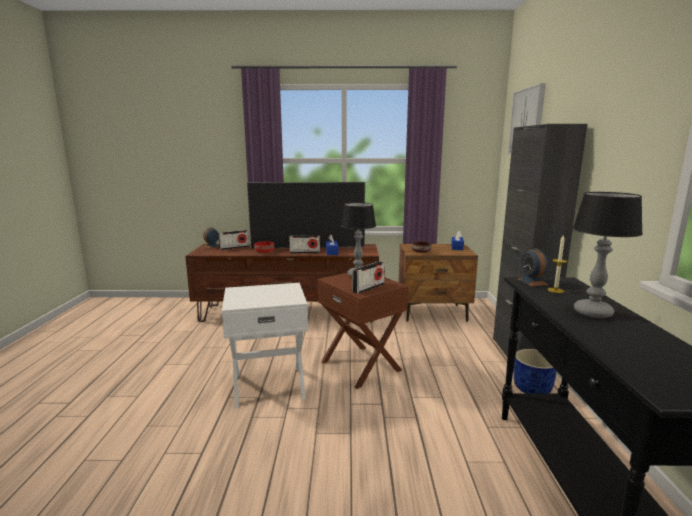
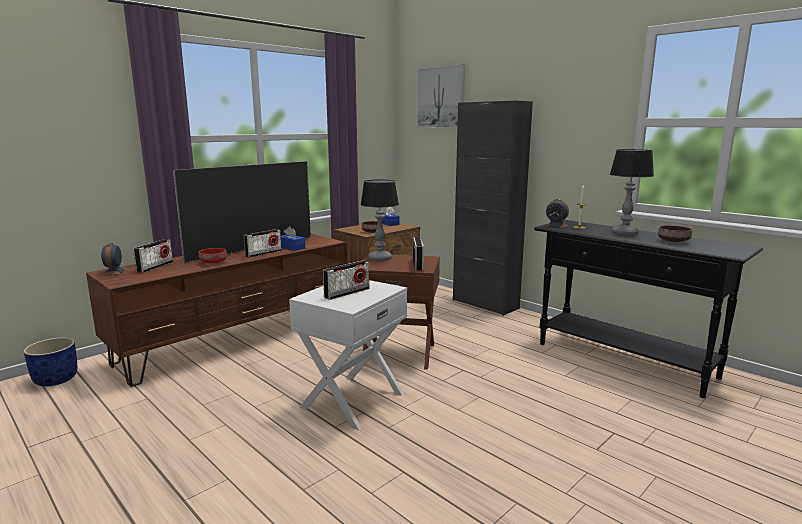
camera: 45 degrees left, 0 degrees up
blue planter [514,349,557,394] -> blue planter moved to [24,337,77,386]
none -> radio [323,260,369,300]
none -> brown bowl [658,225,692,242]

